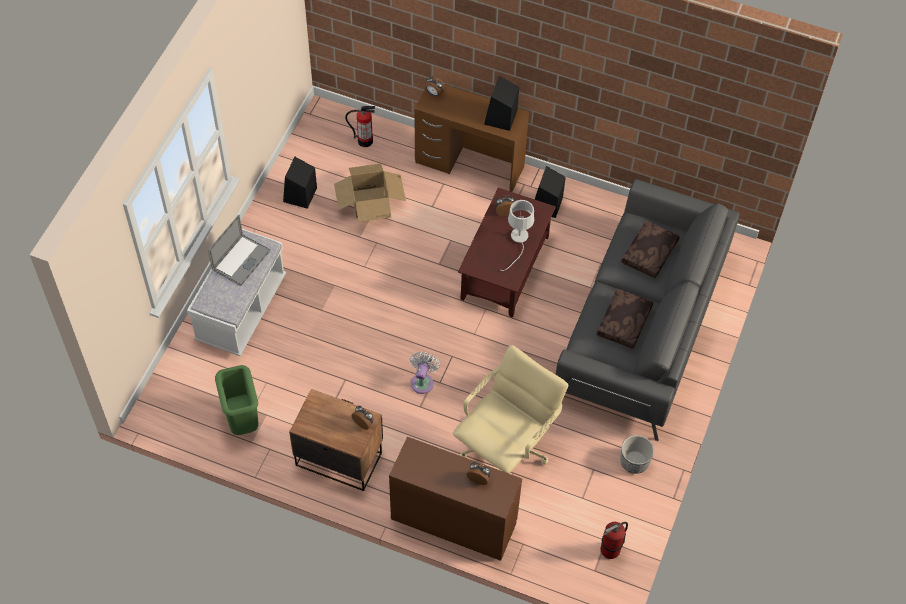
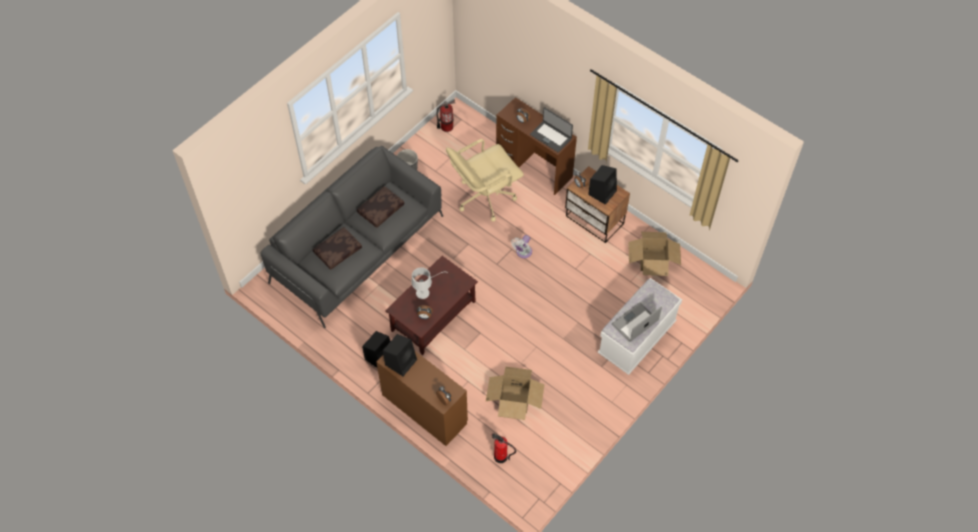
camera: 160 degrees left, 0 degrees up
green trash can [215,365,259,435] -> cardboard box [628,232,681,276]
black speaker [283,157,317,209] -> black speaker moved to [588,165,617,205]
none -> laptop [530,107,573,152]

